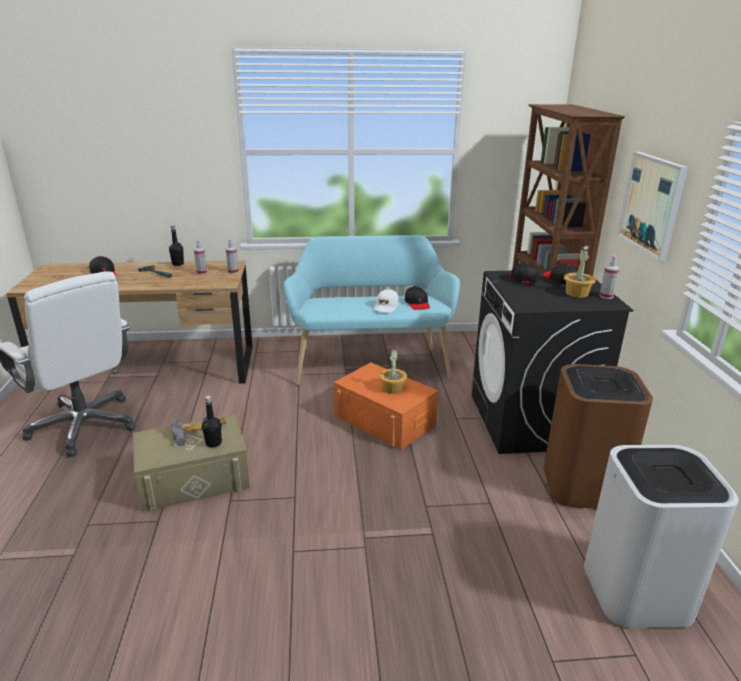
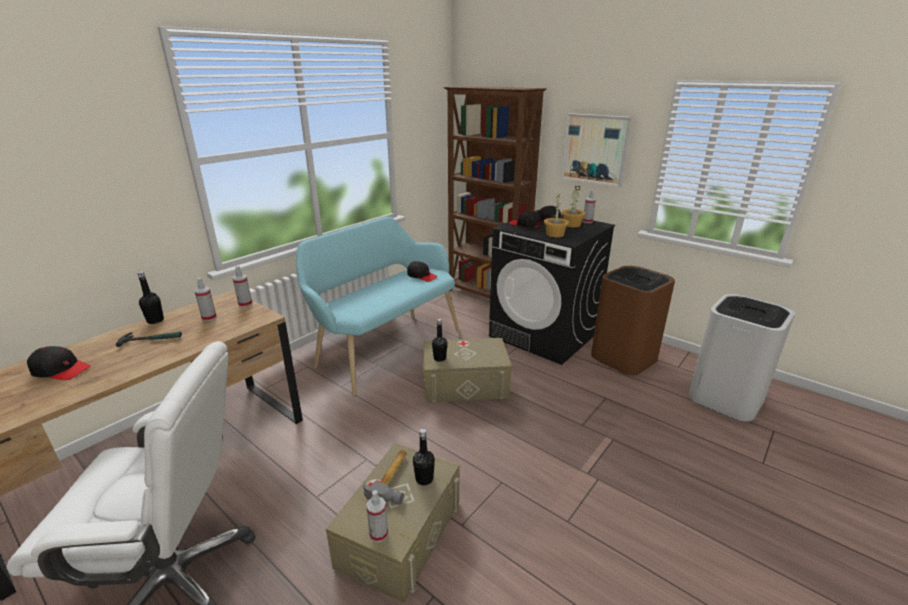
camera: 45 degrees left, 0 degrees up
orange storage box [334,362,438,450] -> beige storage box [423,338,511,403]
white cap [374,289,399,313] -> none
potted plant [379,348,407,394] -> potted plant moved to [544,194,569,237]
none -> spray bottle [366,490,388,542]
none -> black bottle [432,319,447,362]

